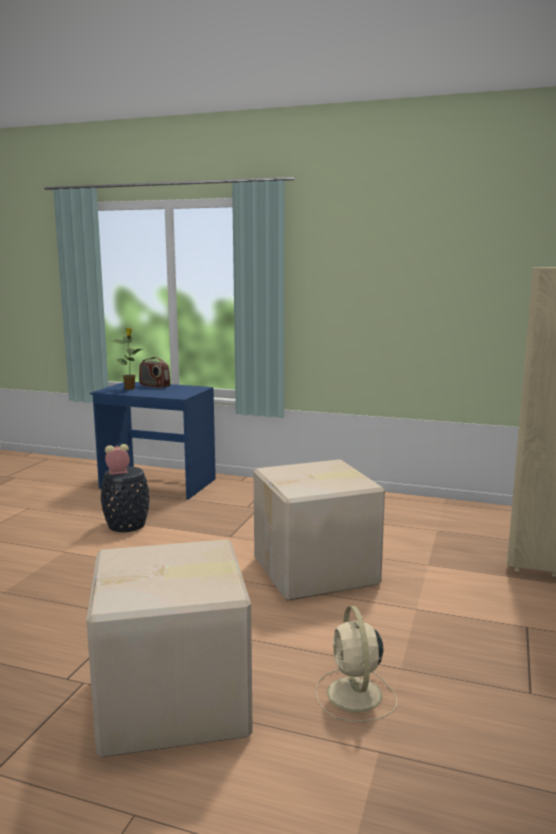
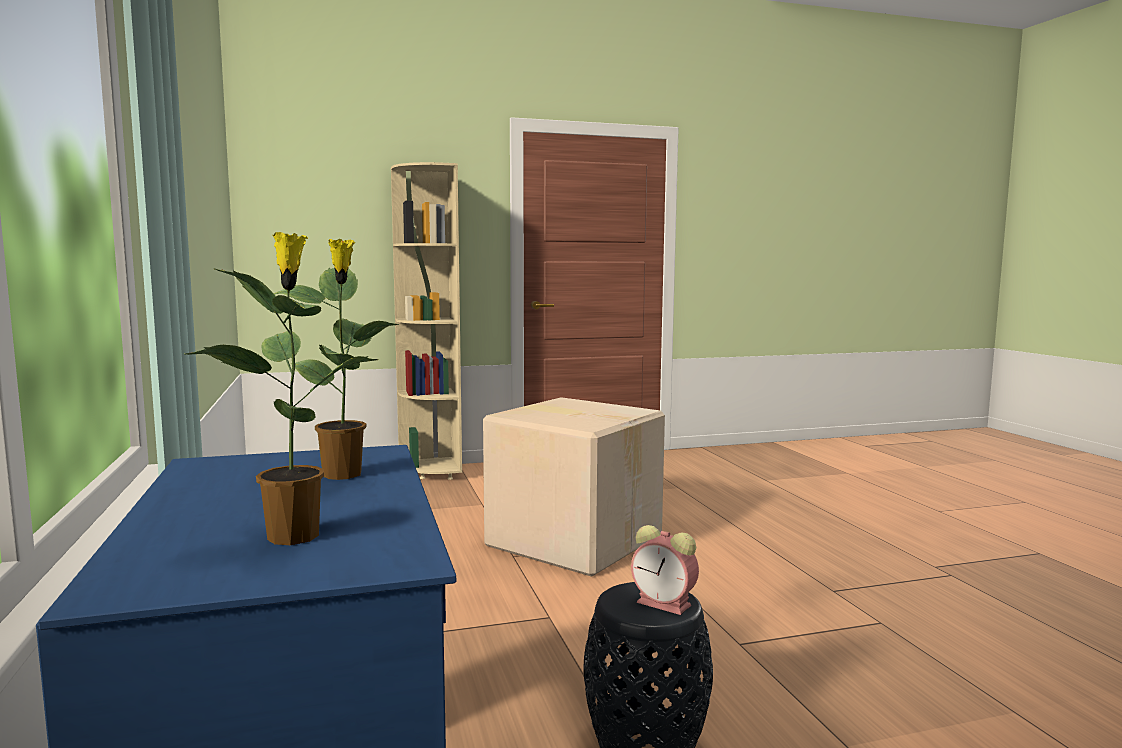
camera: 125 degrees left, 5 degrees down
cardboard box [86,539,253,757] -> none
radio [139,357,171,388] -> none
beige fan [315,606,397,722] -> none
none -> potted plant [274,239,400,480]

